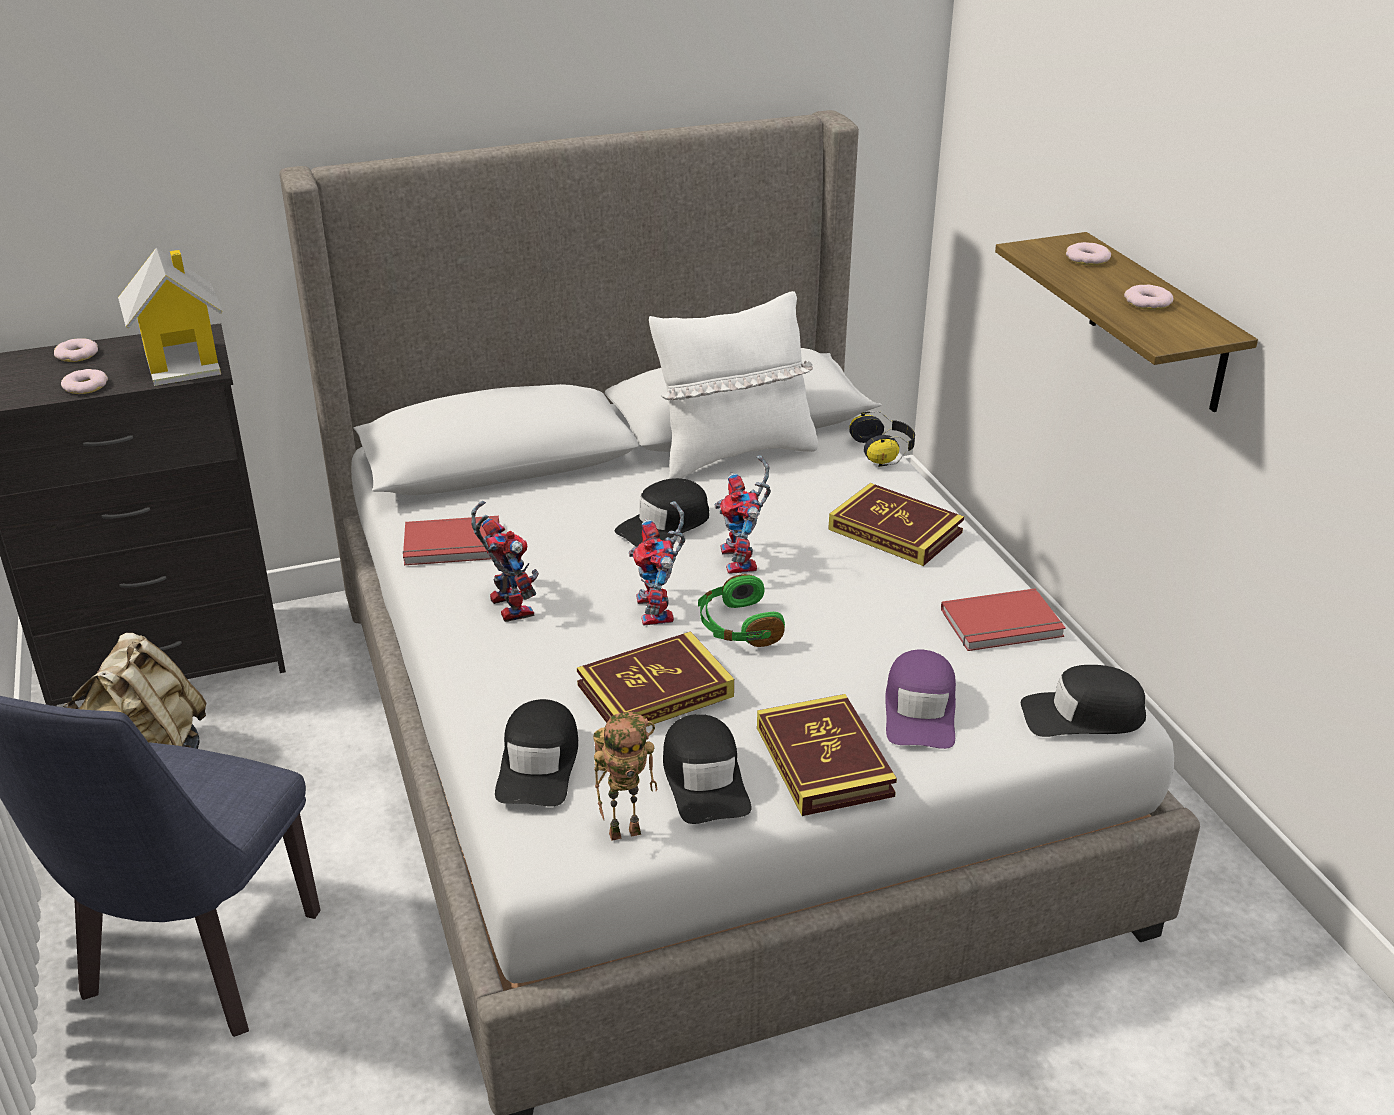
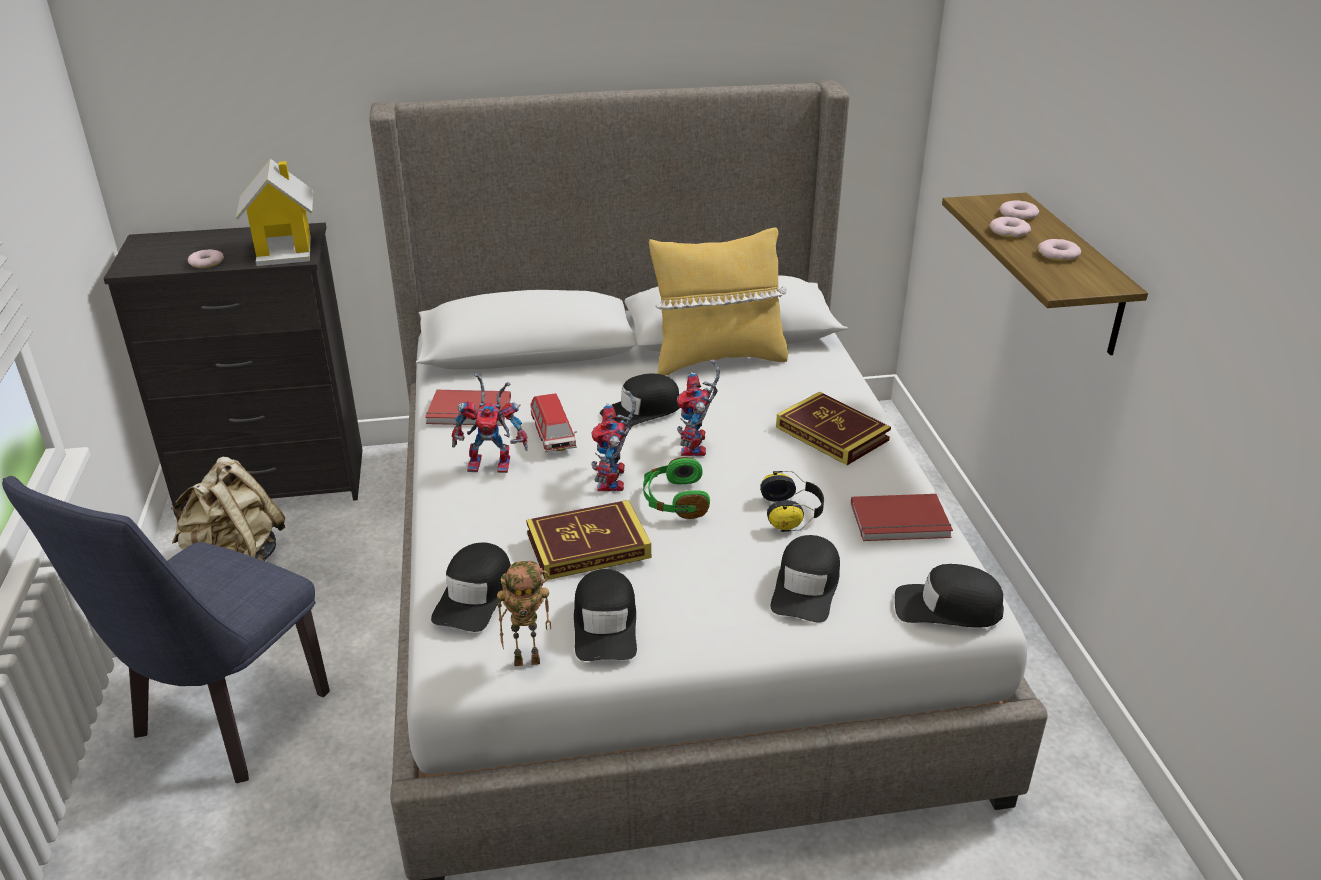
camera: 10 degrees right, 0 degrees up
donut [54,338,98,362] -> donut moved to [989,217,1031,238]
toy robot [471,501,539,622] -> toy robot turned 105 degrees clockwise [452,373,528,473]
white pillow [649,291,818,479] -> yellow pillow [649,227,788,376]
book [757,694,897,816] -> none
headphones [849,411,915,467] -> headphones moved to [760,471,824,532]
purple cap [885,650,956,749] -> black cap [770,535,840,623]
none -> toy car [530,393,577,453]

